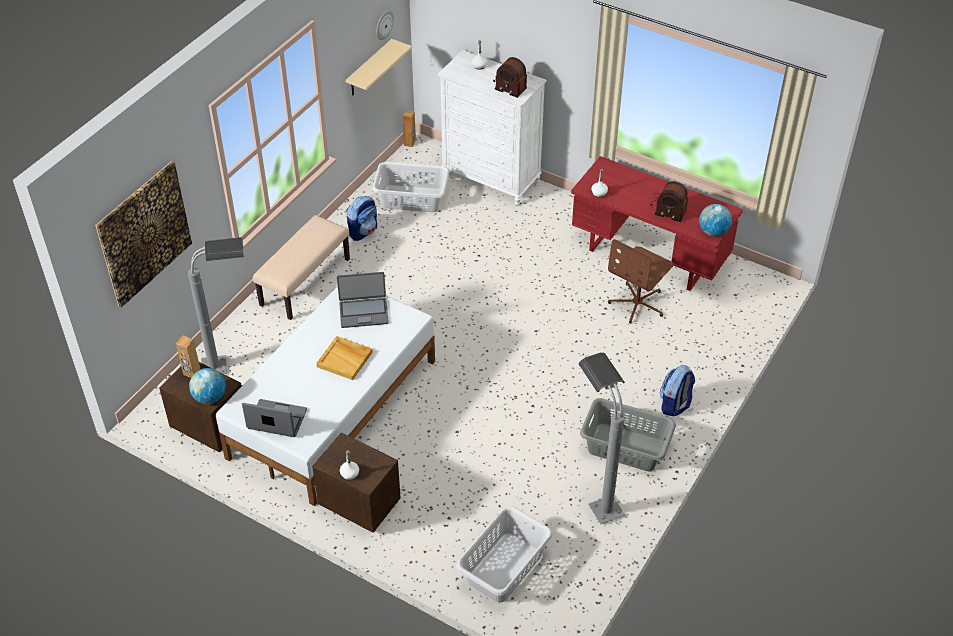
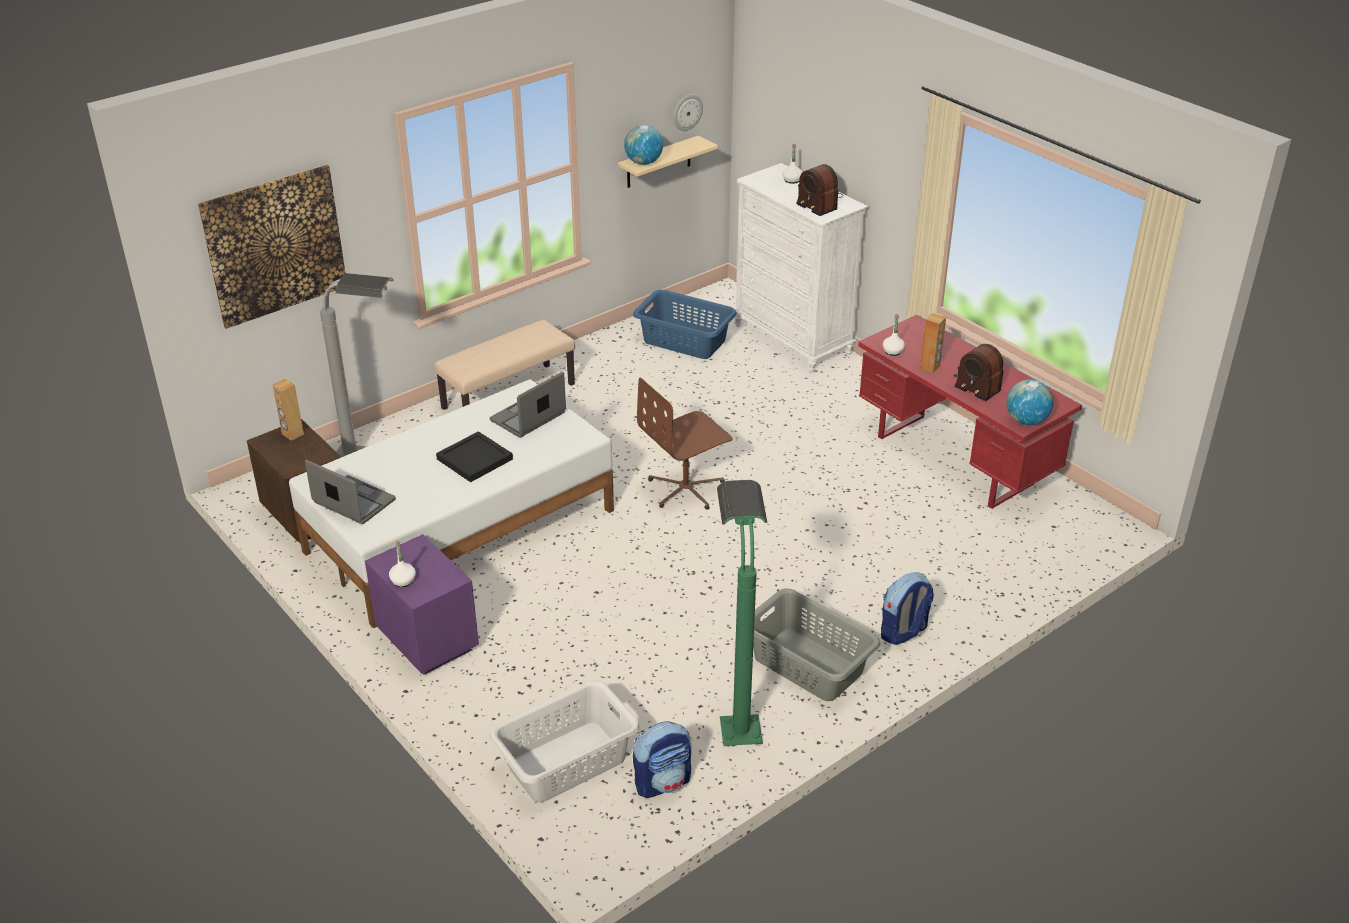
camera: 20 degrees right, 10 degrees down
globe [189,368,226,404] -> globe moved to [624,125,663,165]
brown nightstand [312,432,401,533] -> purple nightstand [365,534,479,675]
beige tray [316,336,373,380] -> black tray [436,431,513,482]
laptop [337,272,389,328] -> laptop turned 120 degrees clockwise [490,372,566,438]
backpack [346,196,377,241] -> backpack moved to [633,721,691,798]
grey laundry basket [372,162,450,212] -> blue laundry basket [633,290,737,359]
brown speaker [402,110,416,147] -> brown speaker moved to [920,313,946,373]
grey floor lamp [578,352,625,524] -> green floor lamp [717,480,767,746]
brown office chair [608,239,674,324] -> brown office chair moved to [637,377,733,510]

